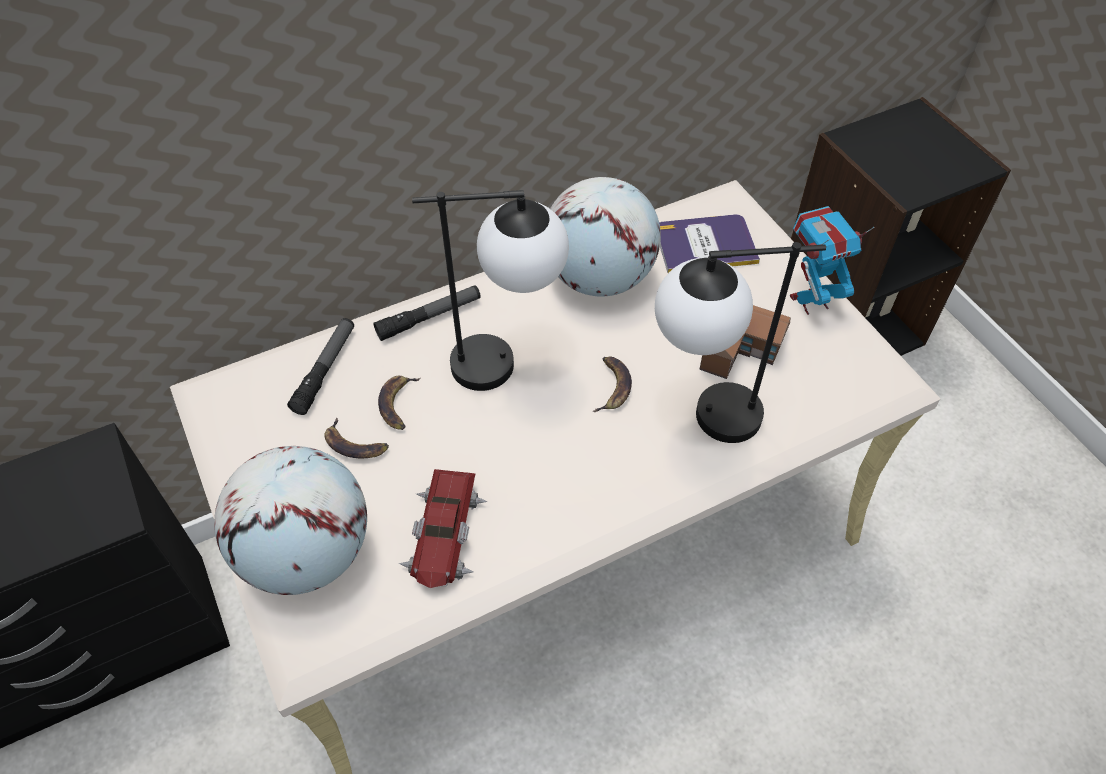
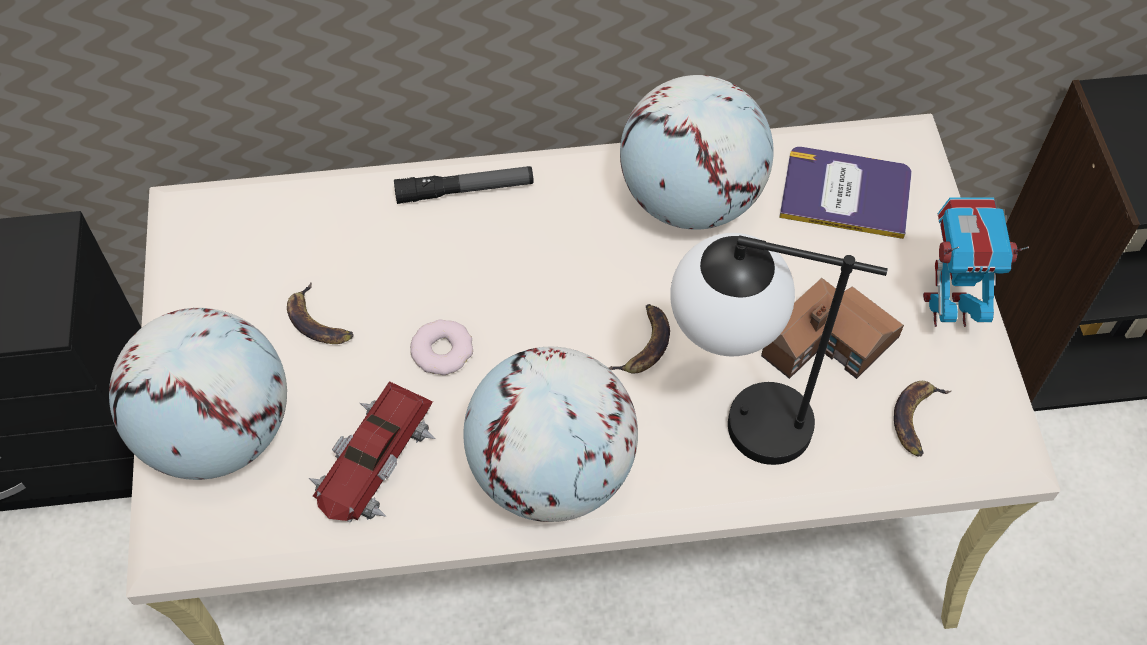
camera: 20 degrees right, 5 degrees up
flashlight [287,318,354,415] -> none
banana [378,376,421,430] -> banana moved to [894,381,951,457]
table lamp [412,190,569,391] -> none
none -> donut [410,320,473,375]
none -> globe [463,347,638,522]

